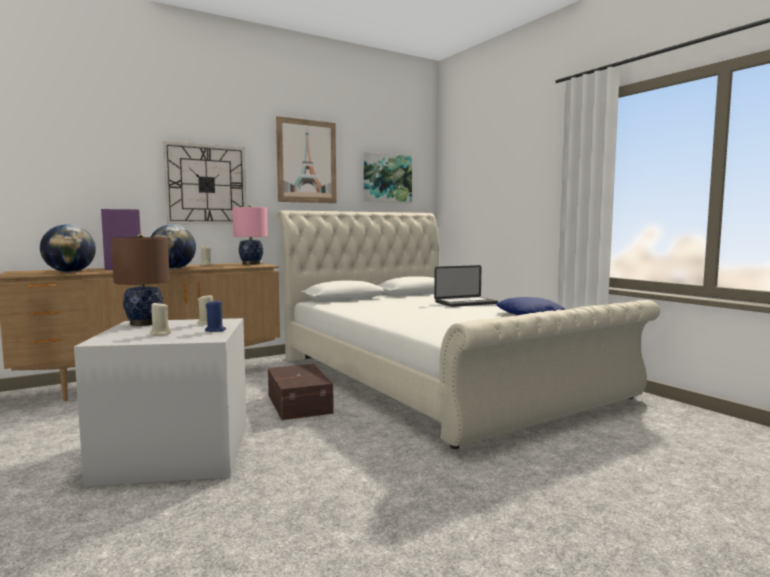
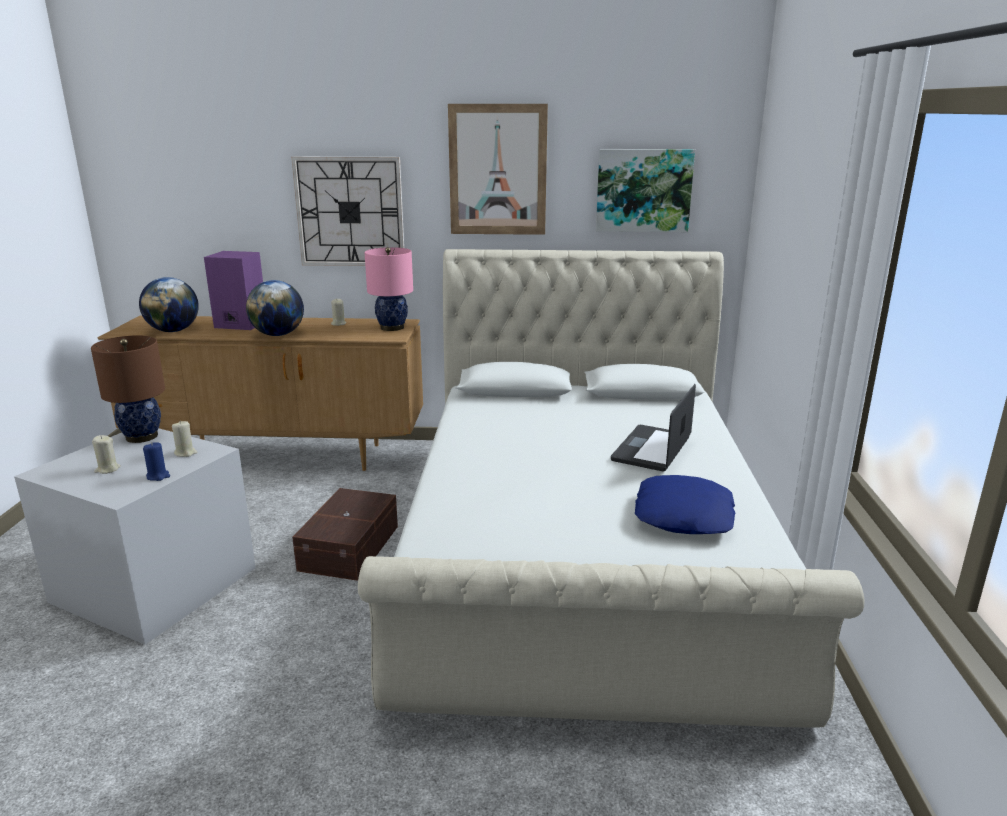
camera: 35 degrees right, 15 degrees up
laptop [434,265,498,307] -> laptop turned 105 degrees clockwise [611,384,696,472]

